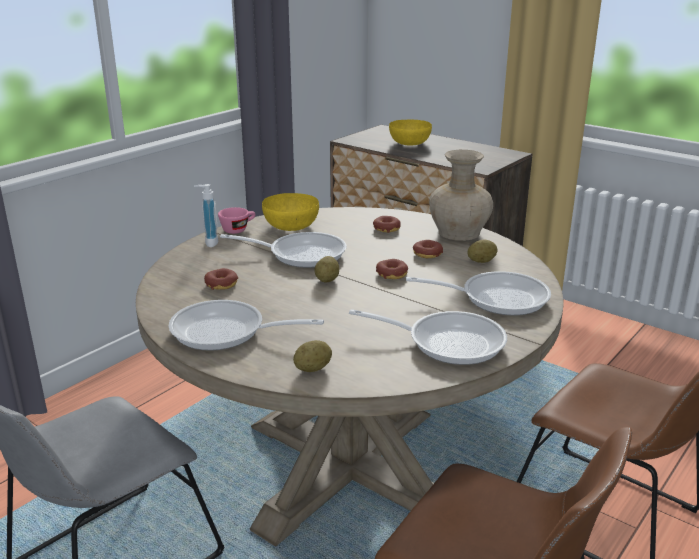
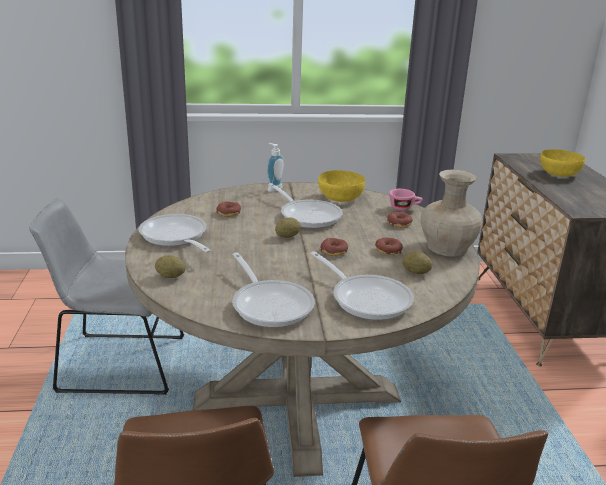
camera: 45 degrees right, 0 degrees up
pink cup [218,207,255,234] -> pink cup moved to [389,189,423,211]

